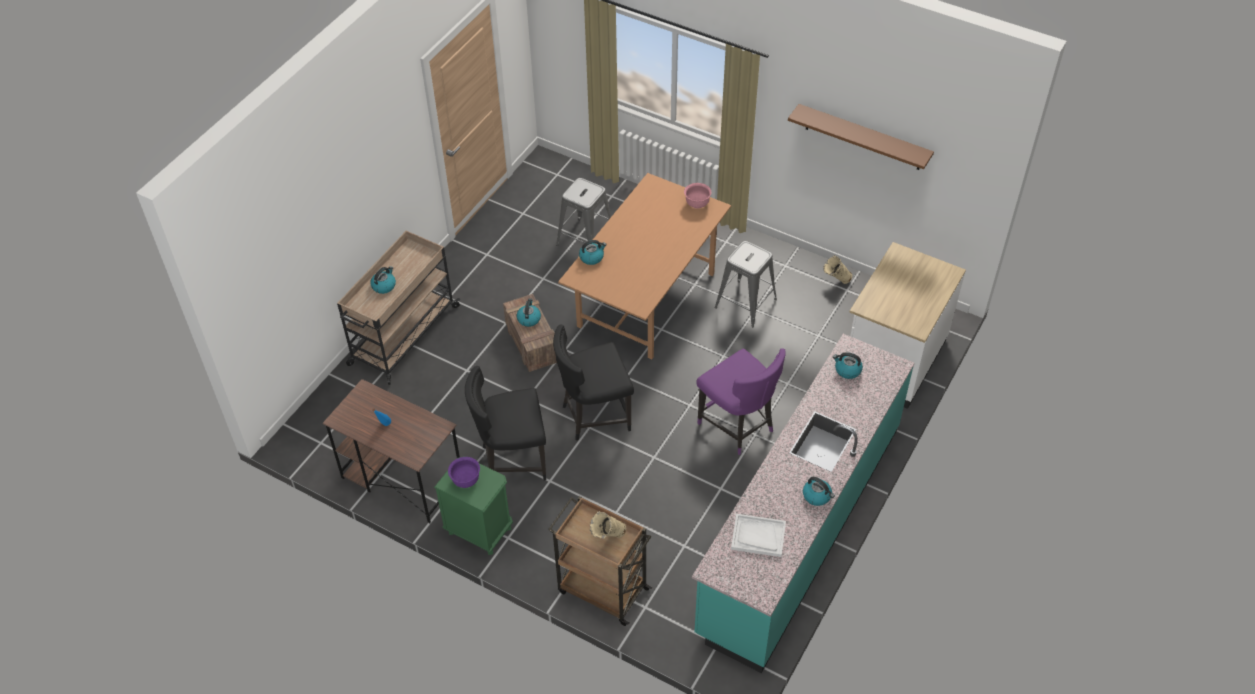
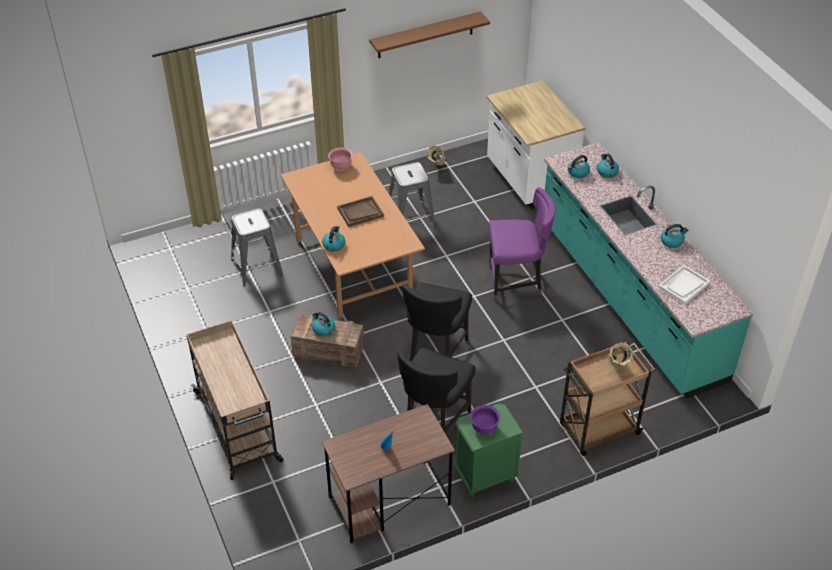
camera: 55 degrees left, 5 degrees down
kettle [370,266,396,294] -> kettle moved to [597,154,619,178]
none -> brown tray [337,196,384,227]

